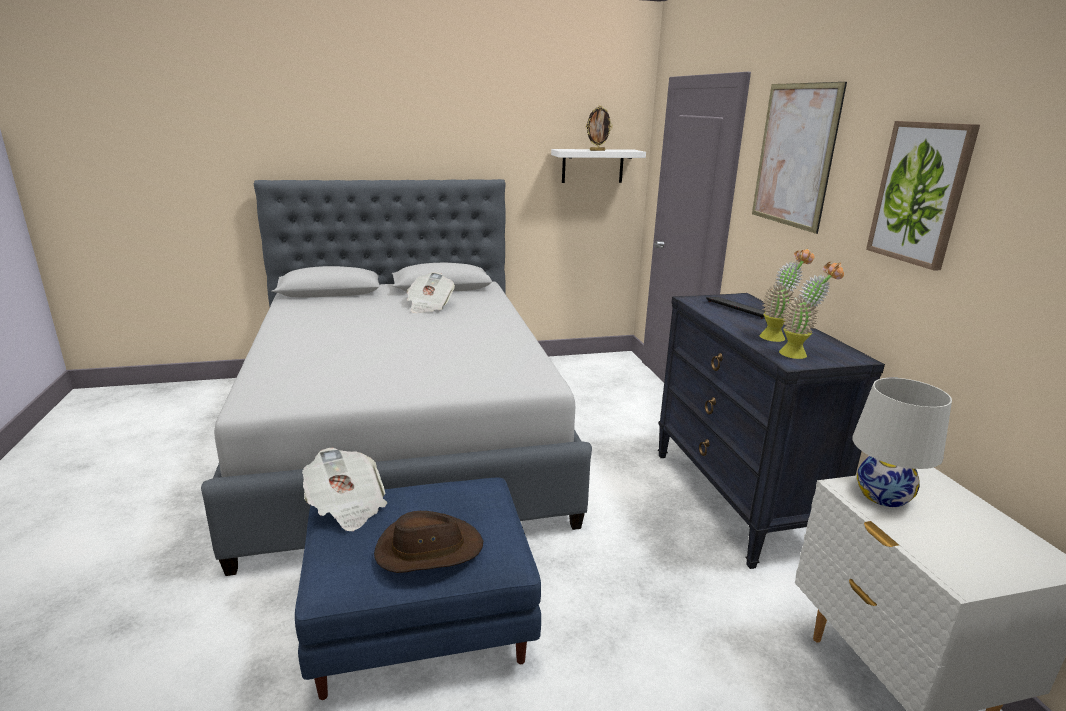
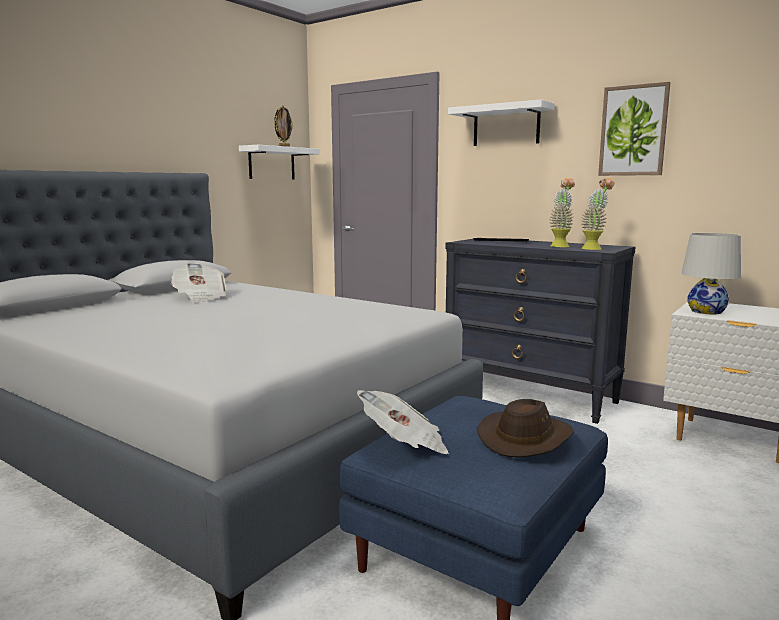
camera: 40 degrees left, 10 degrees down
picture [752,82,847,234] -> white shelf [448,99,555,146]

